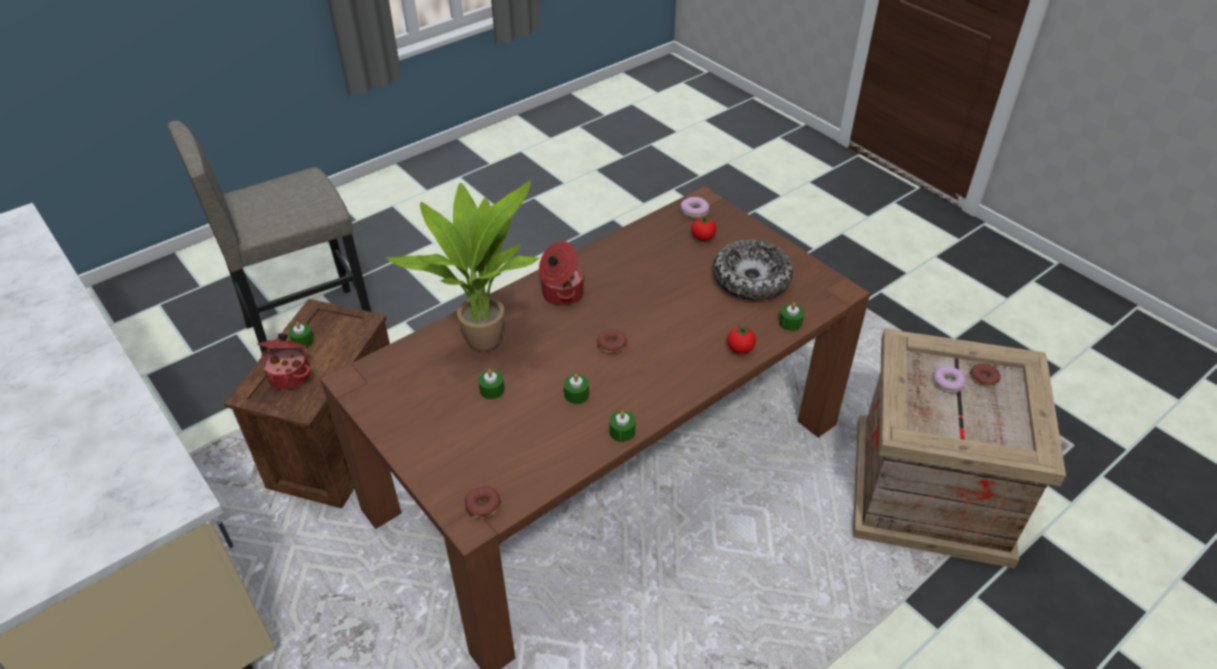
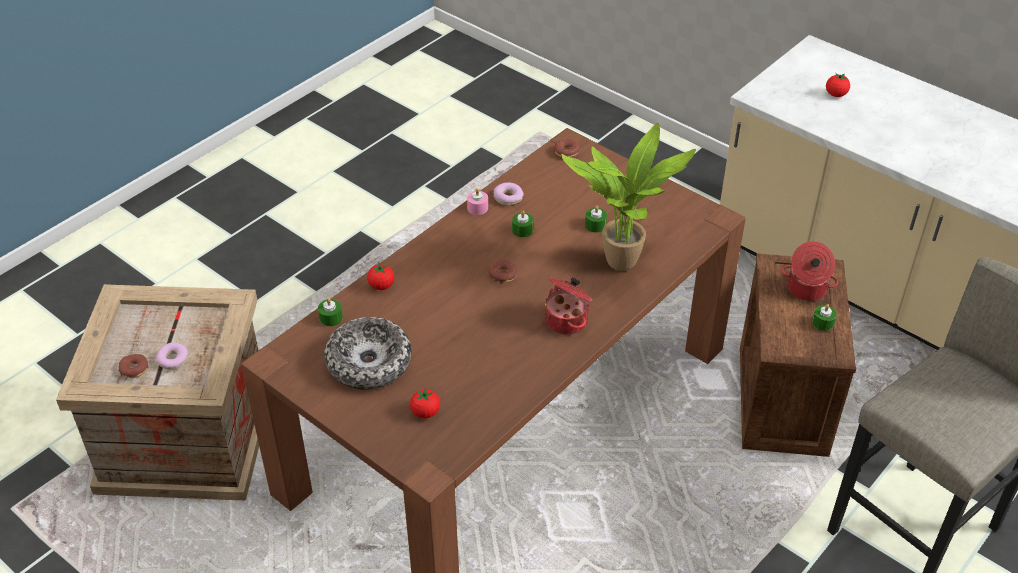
camera: 170 degrees right, 0 degrees up
green candle [609,411,635,442] -> pink candle [467,188,488,215]
donut [681,197,709,218] -> donut moved to [494,182,523,205]
none -> tomato [826,73,850,97]

